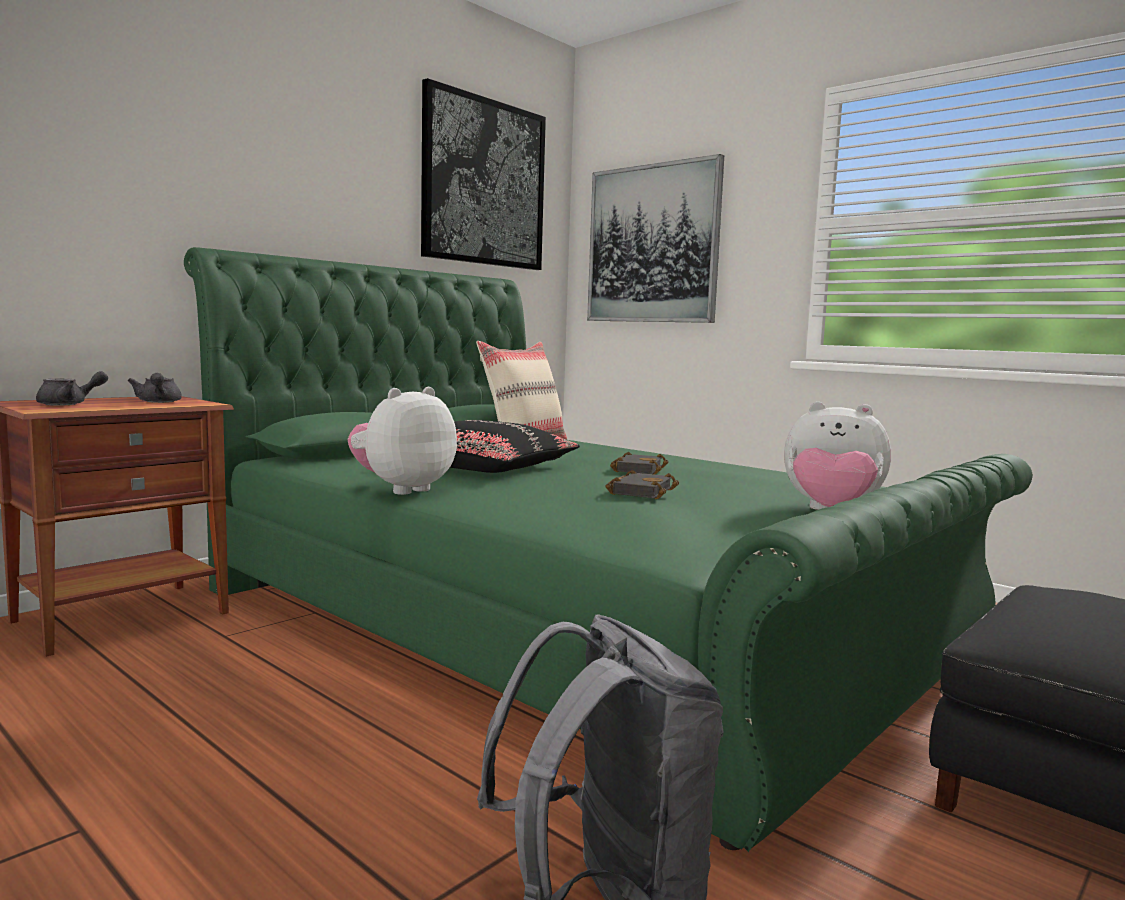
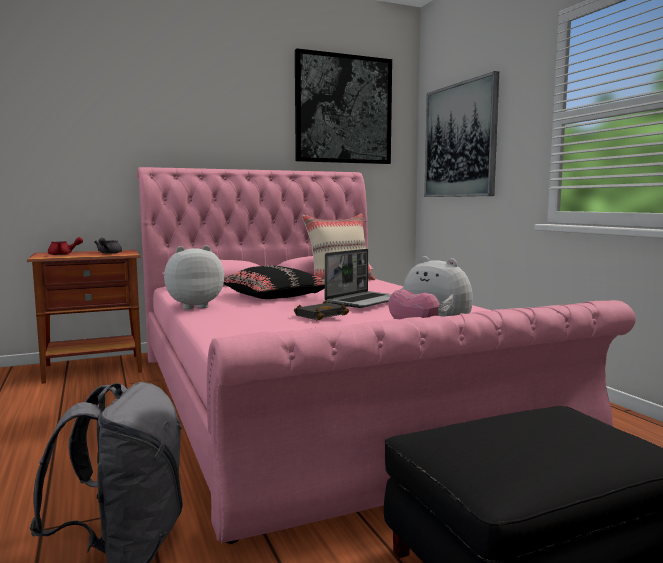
camera: 25 degrees right, 0 degrees up
grey teapot [36,371,108,406] -> red teapot [48,237,83,255]
green bed [184,247,1033,852] -> pink bed [137,167,636,544]
black book [610,452,668,475] -> laptop [325,249,392,308]

